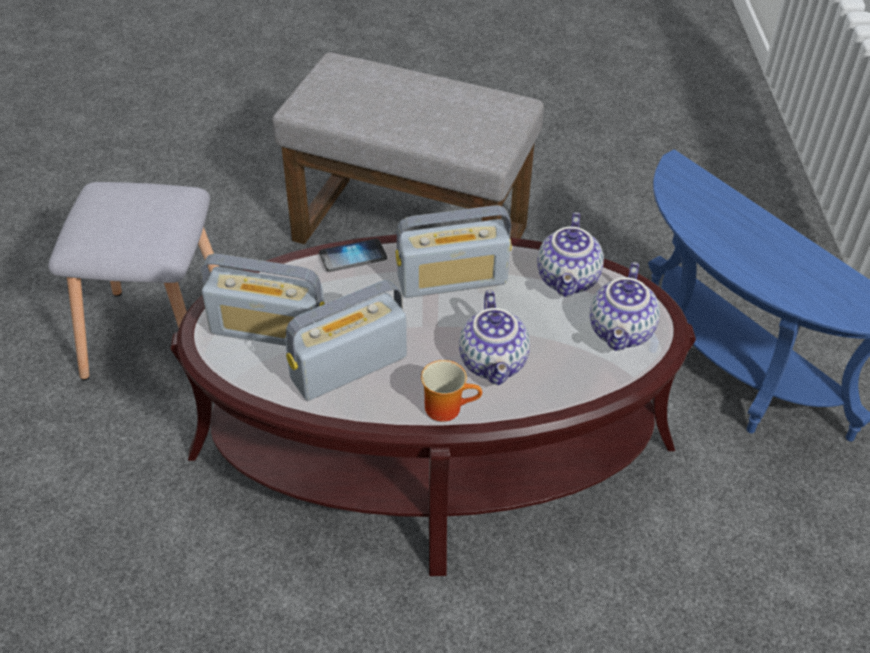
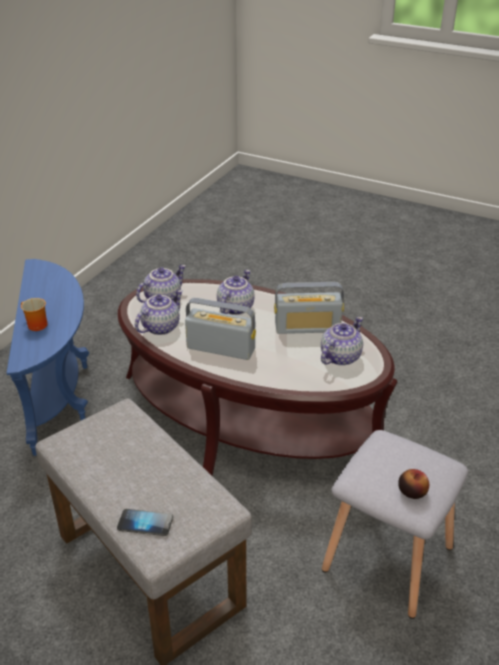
camera: 150 degrees left, 10 degrees down
radio [201,254,325,346] -> teapot [321,317,363,366]
phone [319,239,387,272] -> phone moved to [117,509,173,536]
mug [421,360,482,422] -> mug moved to [21,298,47,331]
none -> apple [398,469,429,499]

